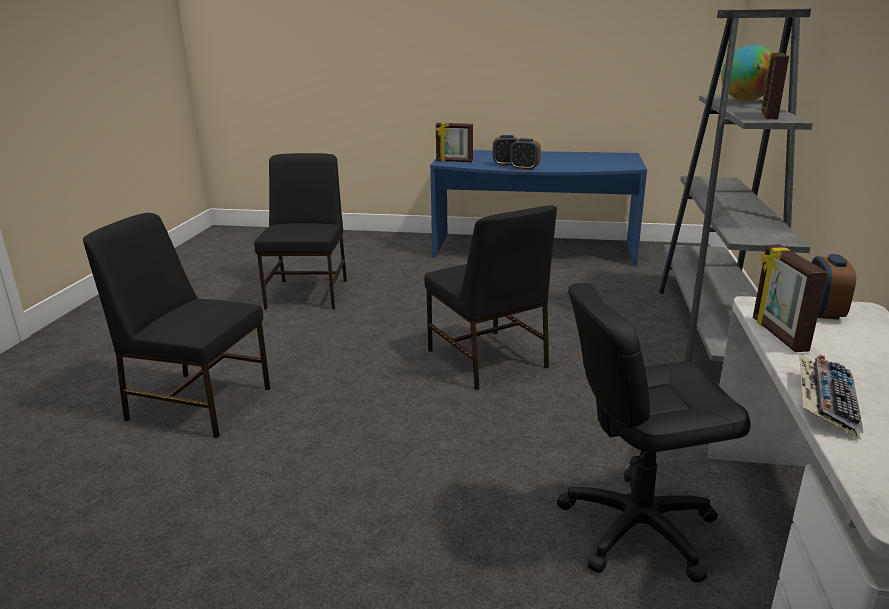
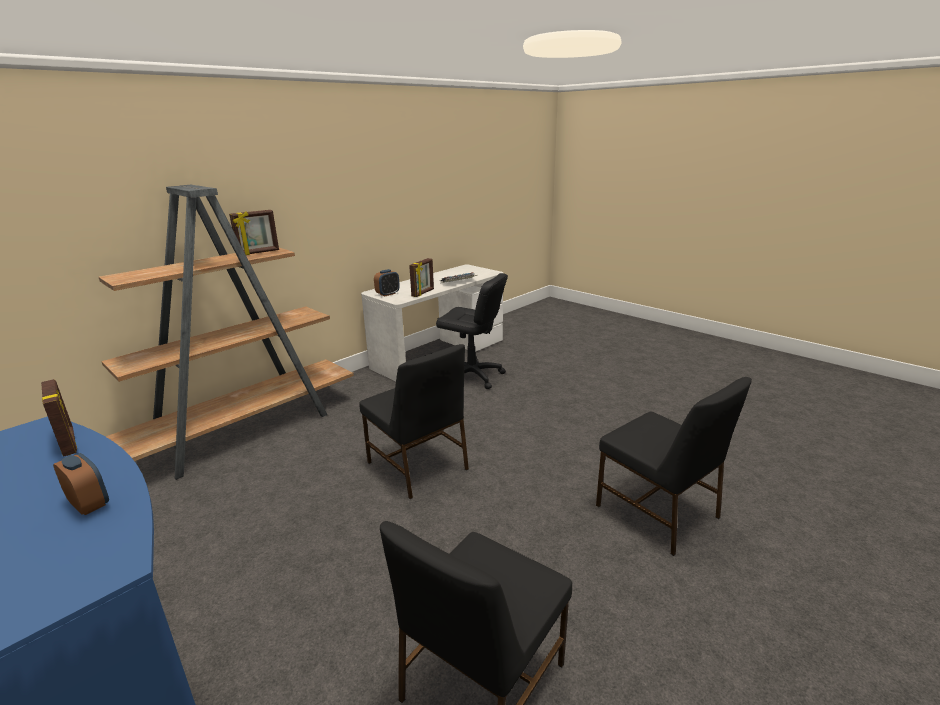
camera: 145 degrees left, 0 degrees up
black chair [425,205,557,390] -> black chair turned 135 degrees clockwise [359,344,469,499]
picture frame [436,123,473,162] -> picture frame moved to [41,379,77,457]
alarm clock [510,138,541,170] -> none
grey bookcase [659,9,813,363] -> brown bookcase [99,185,354,480]
globe [721,45,772,101] -> none

